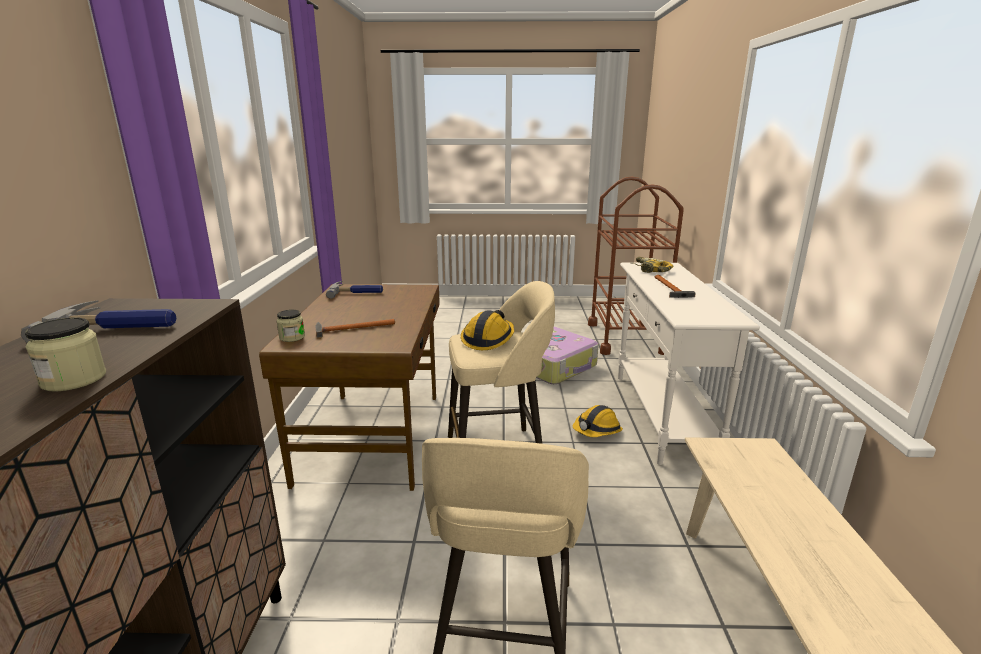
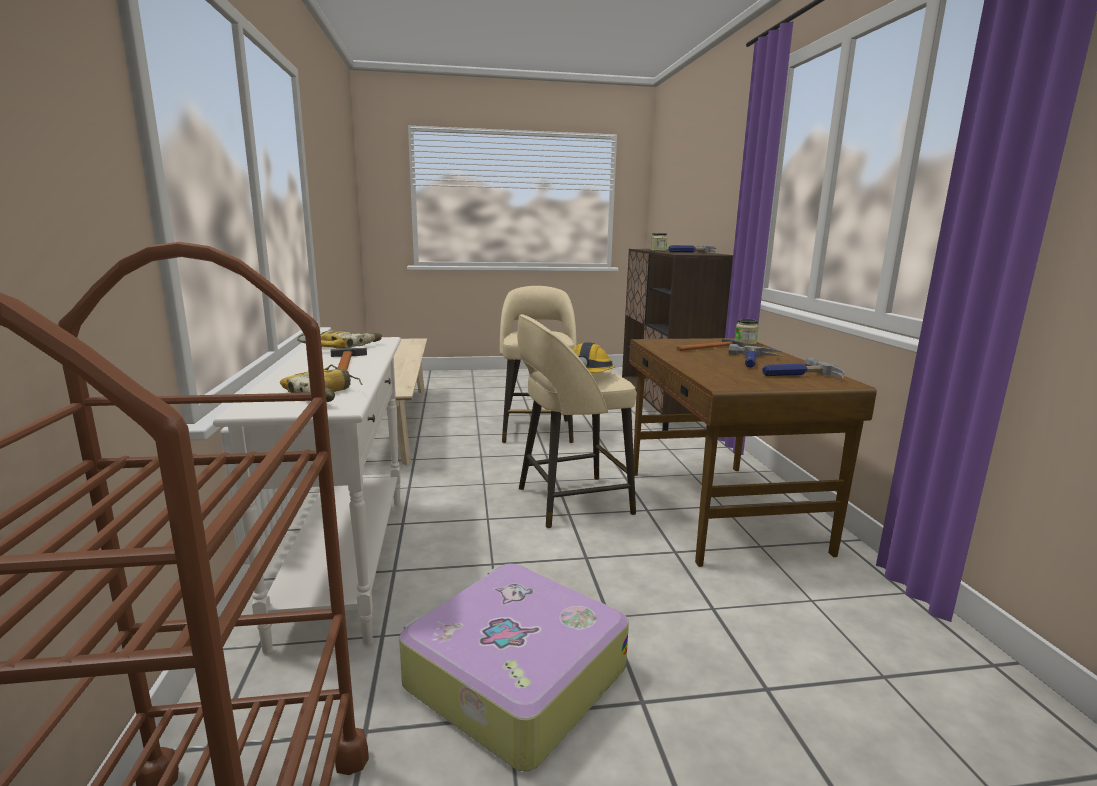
camera: 170 degrees right, 5 degrees down
hard hat [573,405,623,437] -> none
none -> power drill [297,330,382,348]
none -> hammer [729,344,783,368]

